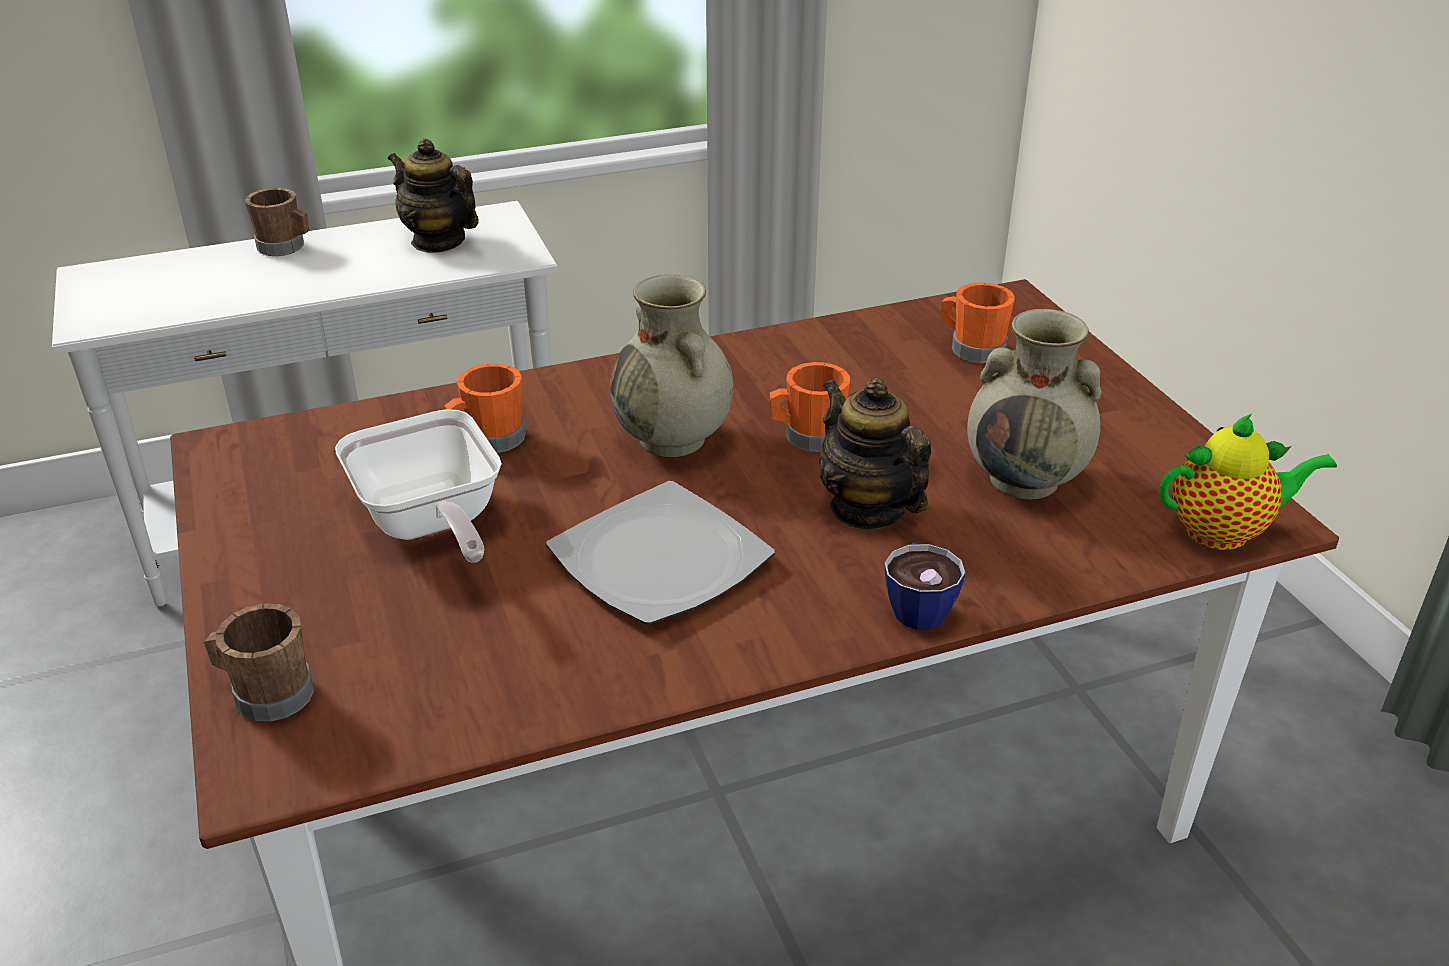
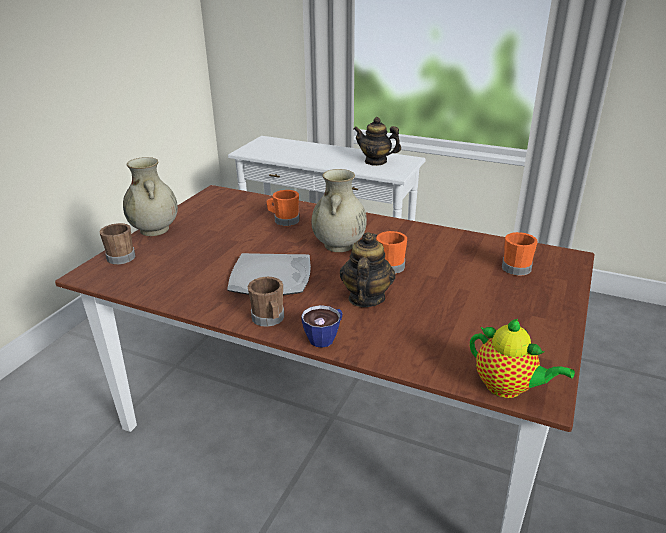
camera: 45 degrees right, 5 degrees down
brown mug [245,188,310,256] -> brown mug moved to [248,277,284,327]
frying pan [335,409,502,563] -> none
teapot [388,138,479,253] -> teapot turned 60 degrees counterclockwise [354,117,401,166]
beige vase [967,309,1101,500] -> beige vase moved to [123,157,178,236]

